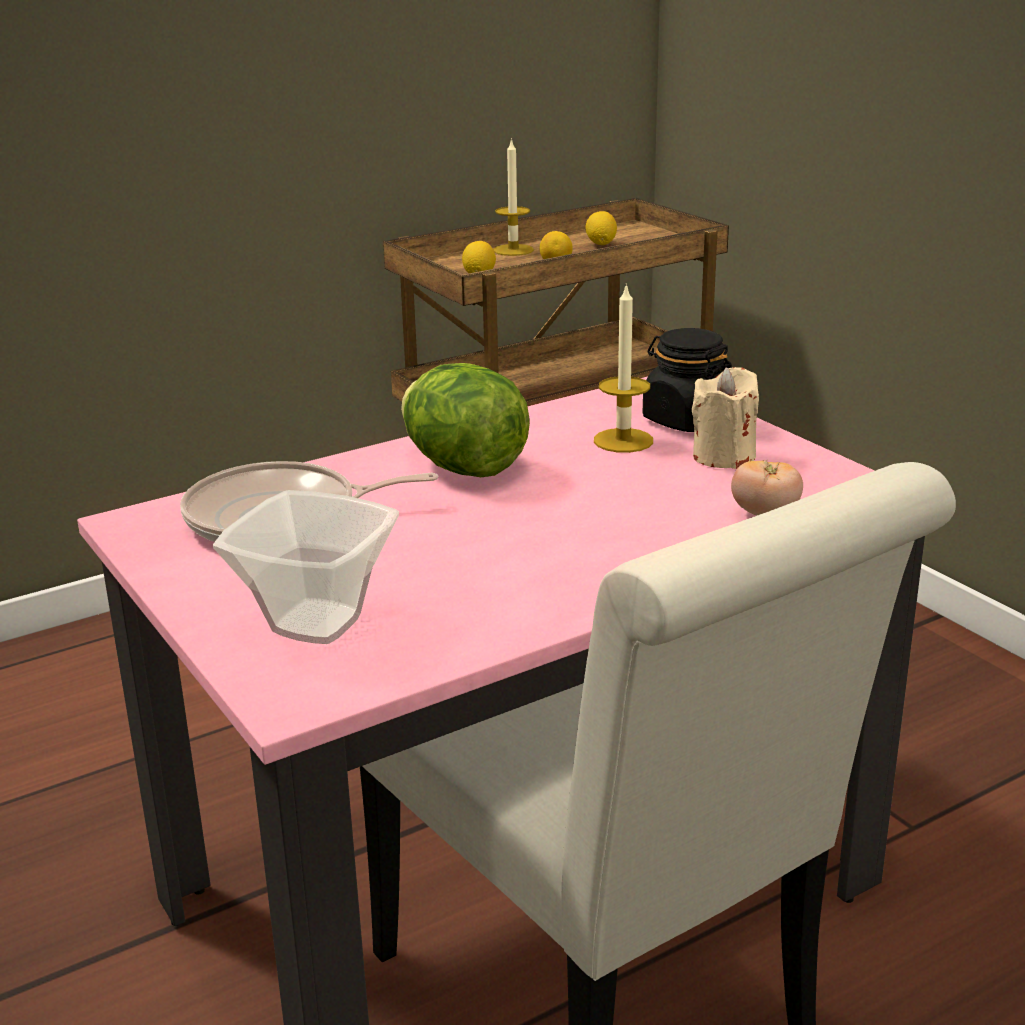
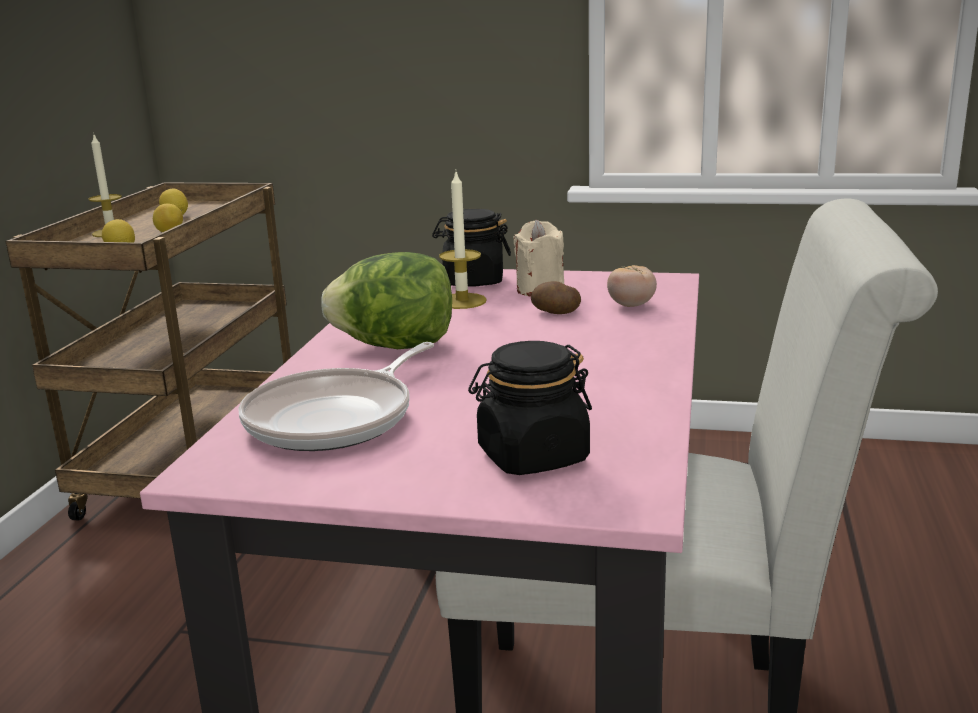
camera: 45 degrees left, 5 degrees down
bowl [213,490,399,644] -> black jar [468,341,592,475]
none -> potato [531,281,581,314]

